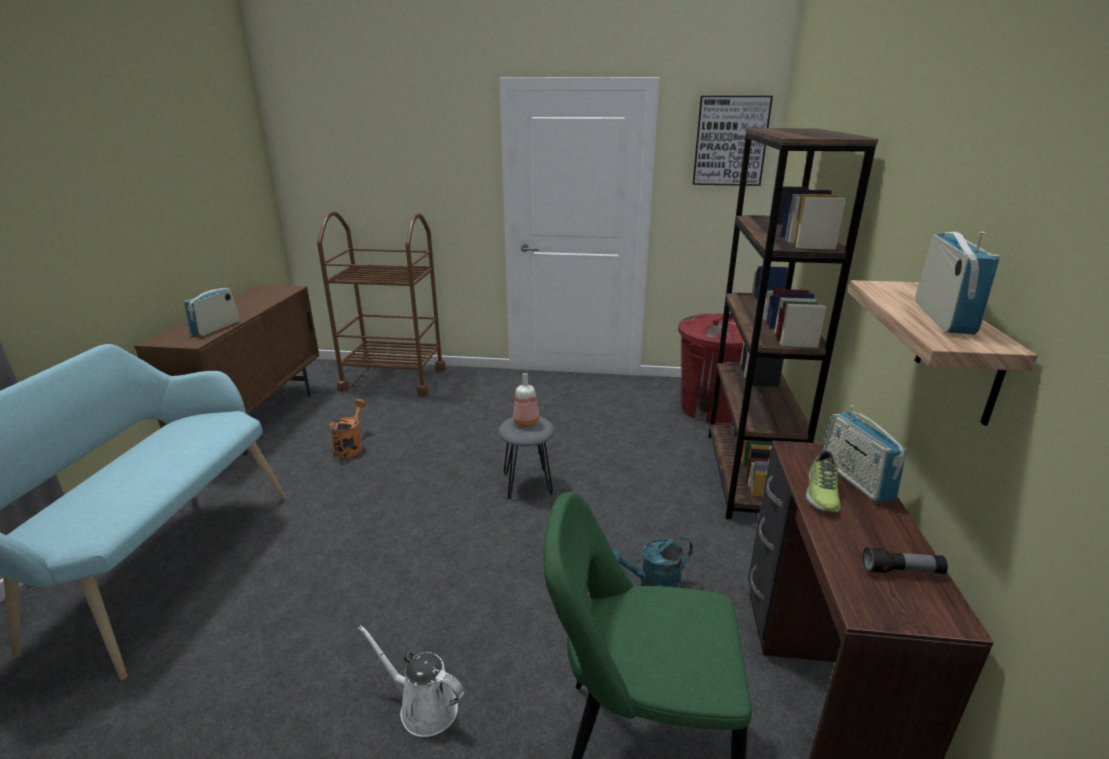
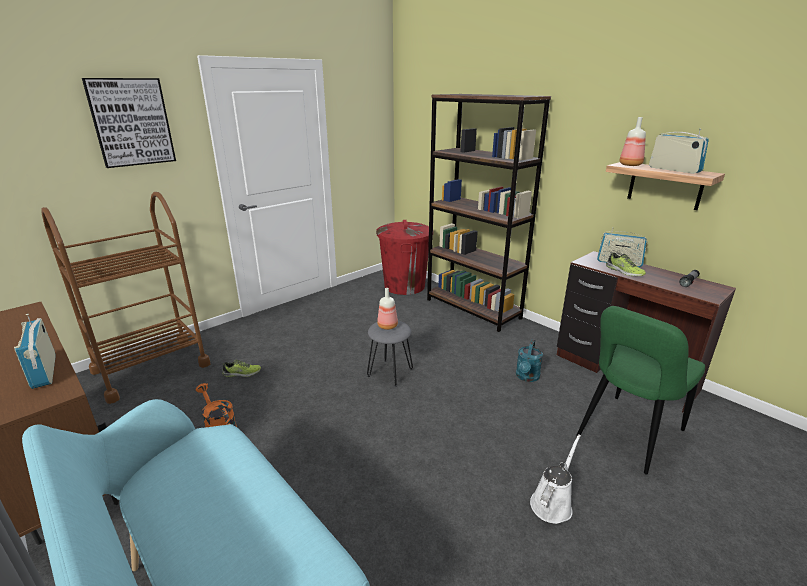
camera: 50 degrees left, 0 degrees up
white watering can [358,625,464,737] -> white watering can turned 150 degrees clockwise [530,434,581,524]
picture [693,96,773,186] -> picture moved to [82,78,176,168]
none -> shoe [222,360,261,377]
none -> bottle [619,117,646,166]

